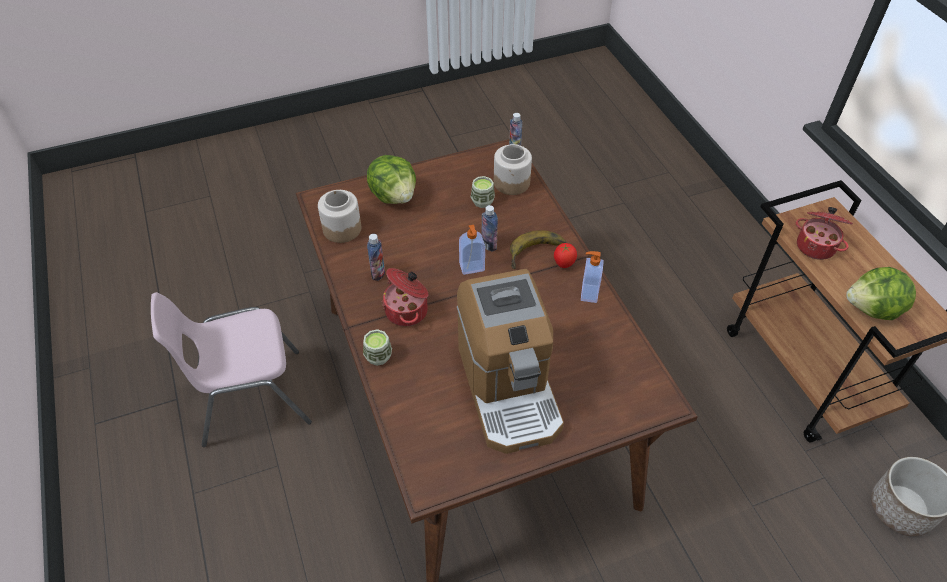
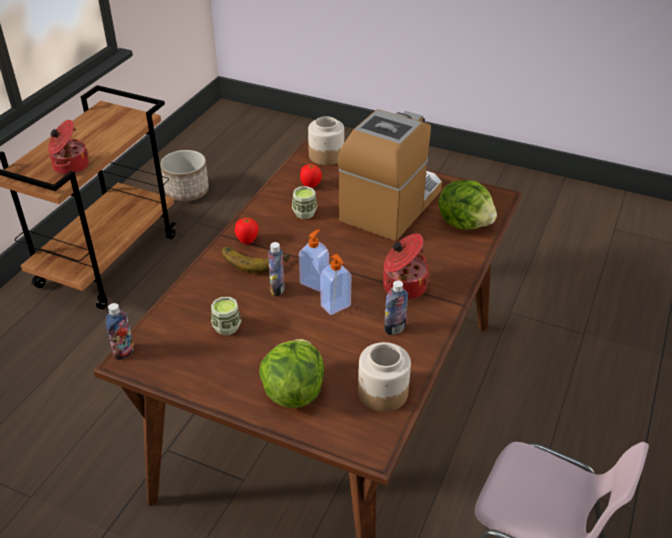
camera: 135 degrees left, 10 degrees down
cup [363,329,392,366] -> cup moved to [292,186,317,219]
jar [494,144,532,195] -> jar moved to [308,116,344,165]
soap dispenser [581,251,604,303] -> soap dispenser moved to [320,254,352,315]
lettuce [846,267,916,320] -> lettuce moved to [438,180,497,230]
none -> tomato [300,164,322,188]

